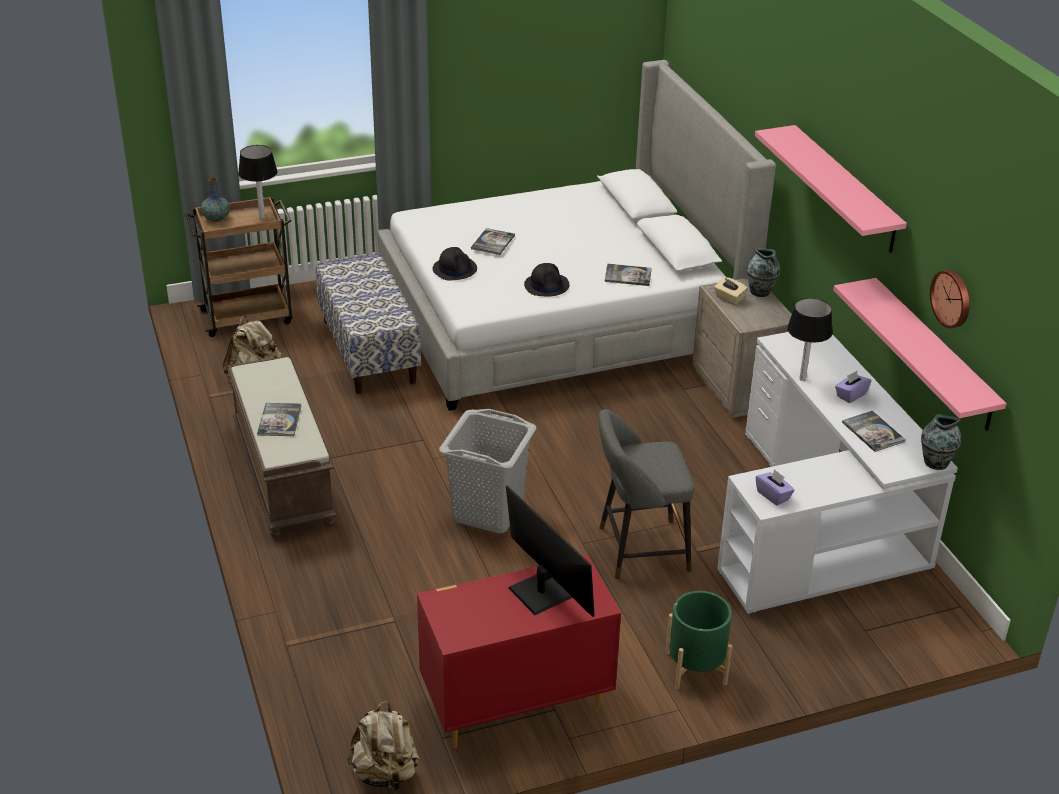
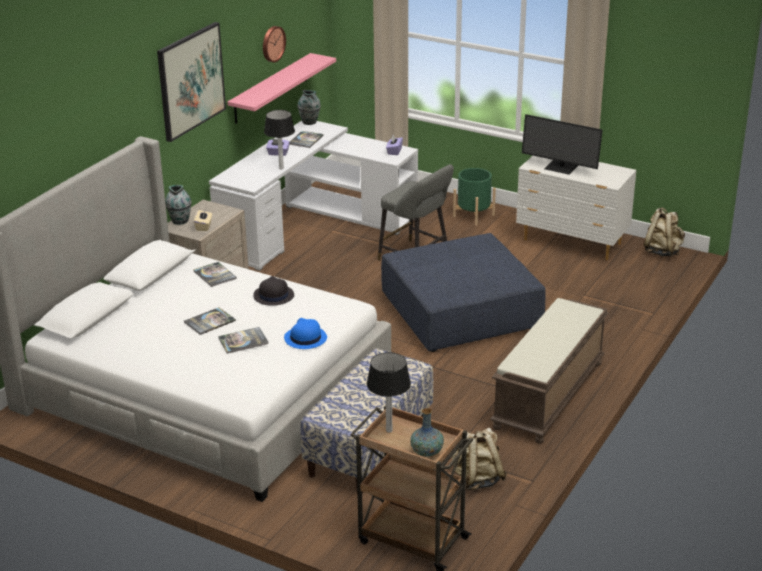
camera: 130 degrees left, 5 degrees down
book [257,403,301,436] -> book moved to [184,307,236,335]
red dresser [417,555,621,748] -> white dresser [516,156,636,260]
black hat [433,247,477,281] -> blue hat [284,318,327,349]
grey laundry basket [439,409,536,533] -> blue ottoman [381,233,546,352]
monitor [506,485,595,617] -> monitor turned 75 degrees counterclockwise [522,114,603,175]
pink shelf [755,125,907,253] -> picture [157,22,226,142]

